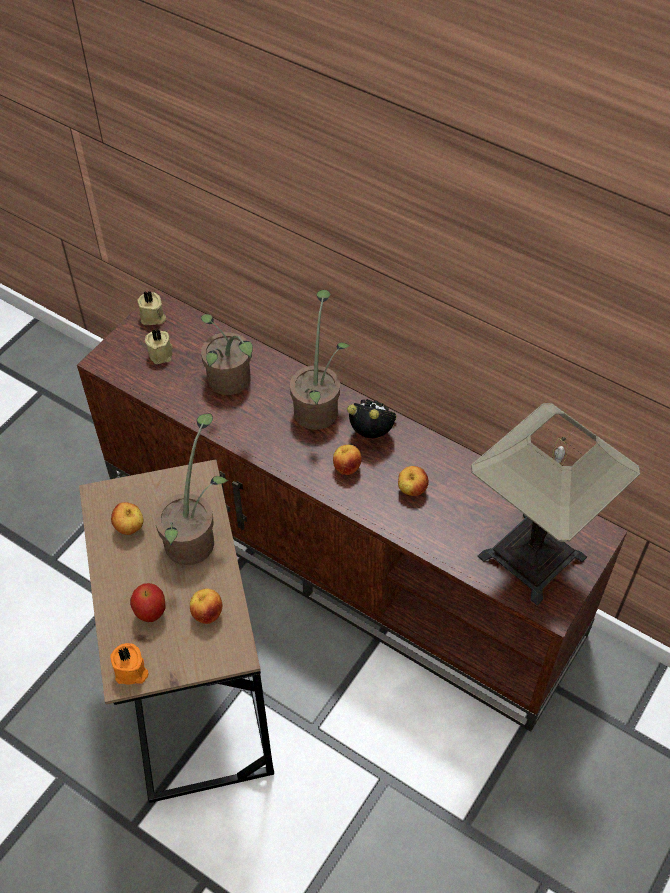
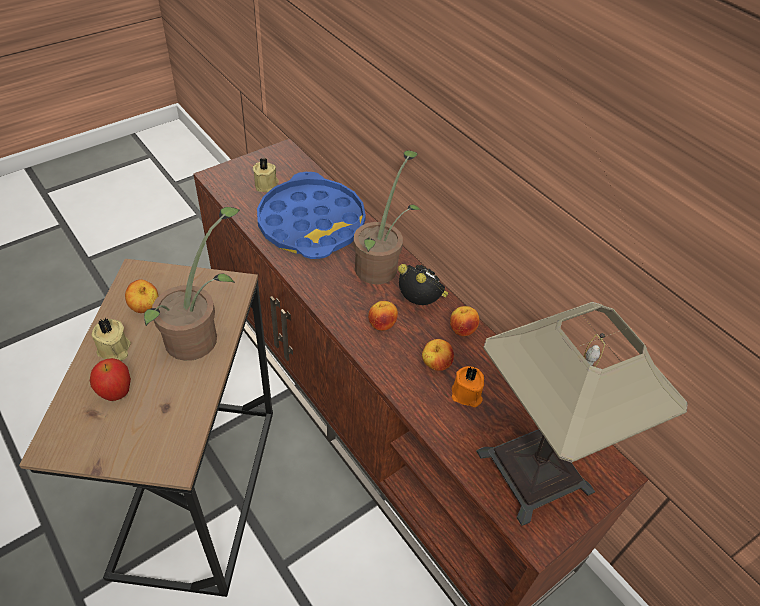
camera: 15 degrees right, 5 degrees down
orange candle [110,643,148,684] -> orange candle moved to [452,366,484,407]
beige candle [137,291,166,325] -> beige candle moved to [91,318,131,361]
apple [190,589,222,624] -> apple moved to [450,306,479,336]
potted plant [200,314,253,395] -> blue tray [257,172,366,259]

